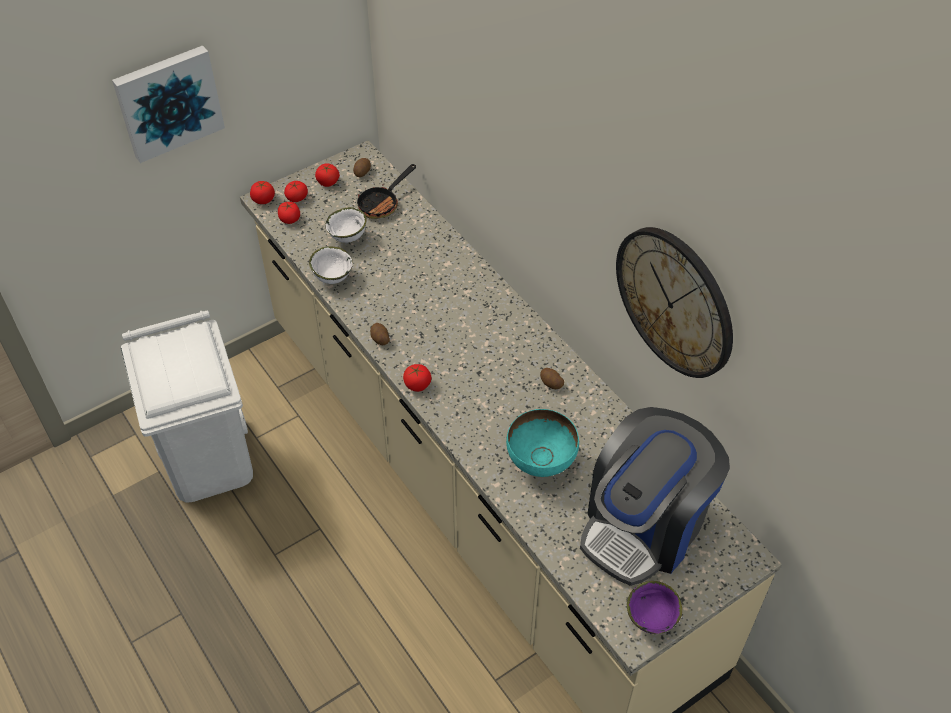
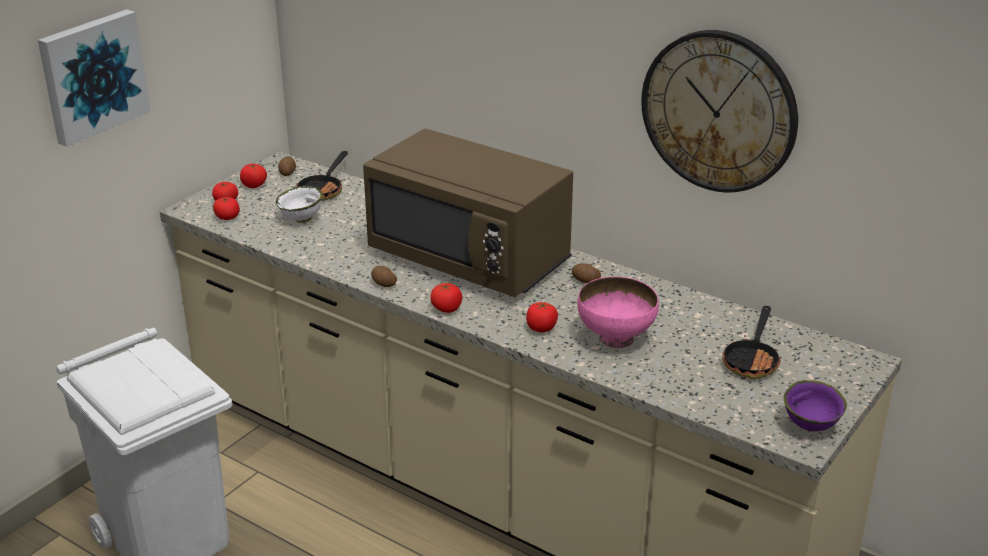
camera: 20 degrees left, 20 degrees down
tomato [250,181,275,204] -> tomato moved to [526,302,558,332]
white bowl [309,246,353,284] -> none
turquoise bowl [506,409,579,477] -> pink bowl [577,277,659,348]
coffee machine [580,407,730,586] -> frying pan [722,306,781,379]
none -> brown microwave [363,129,573,297]

